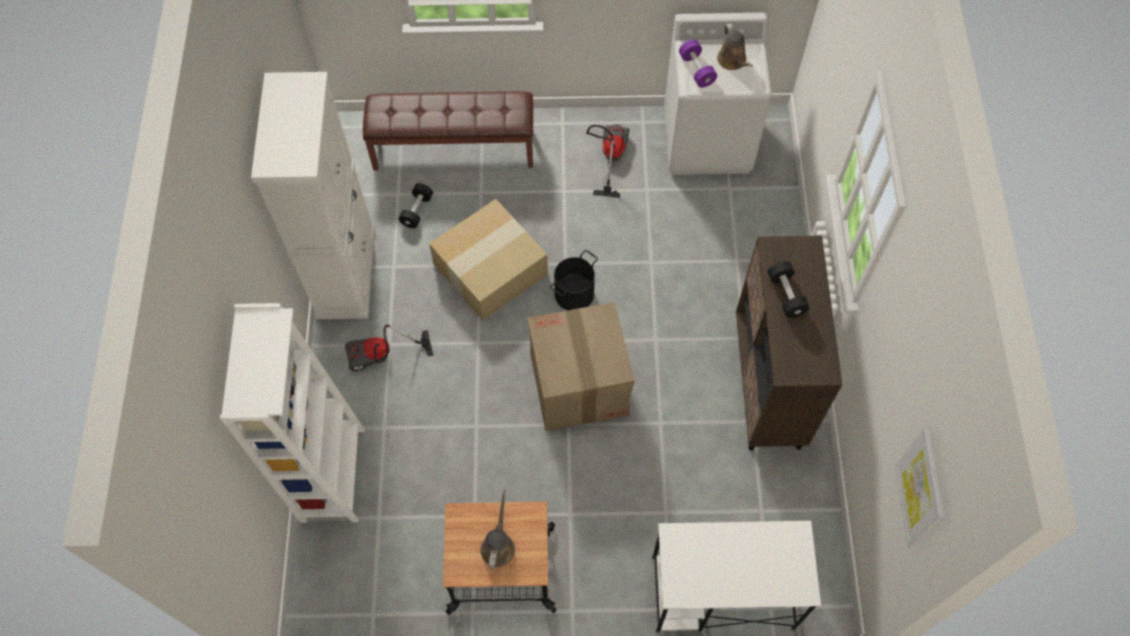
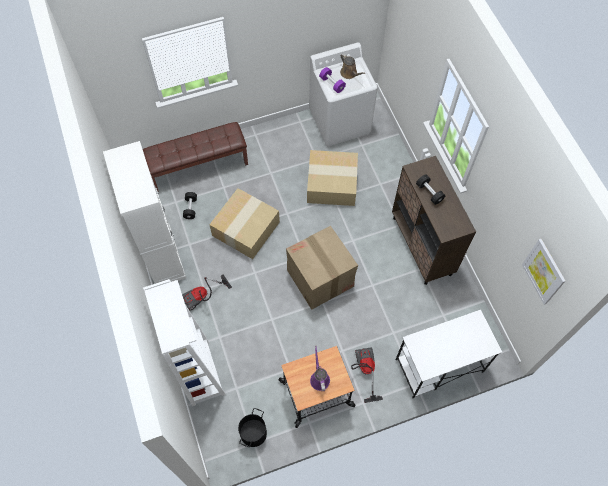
camera: 20 degrees left, 0 degrees up
brown watering can [480,489,515,569] -> purple watering can [310,346,330,391]
black bucket [550,250,598,310] -> black bucket moved to [238,408,267,447]
vacuum cleaner [586,124,630,198] -> vacuum cleaner moved to [351,347,383,403]
none -> cardboard box [307,150,358,206]

